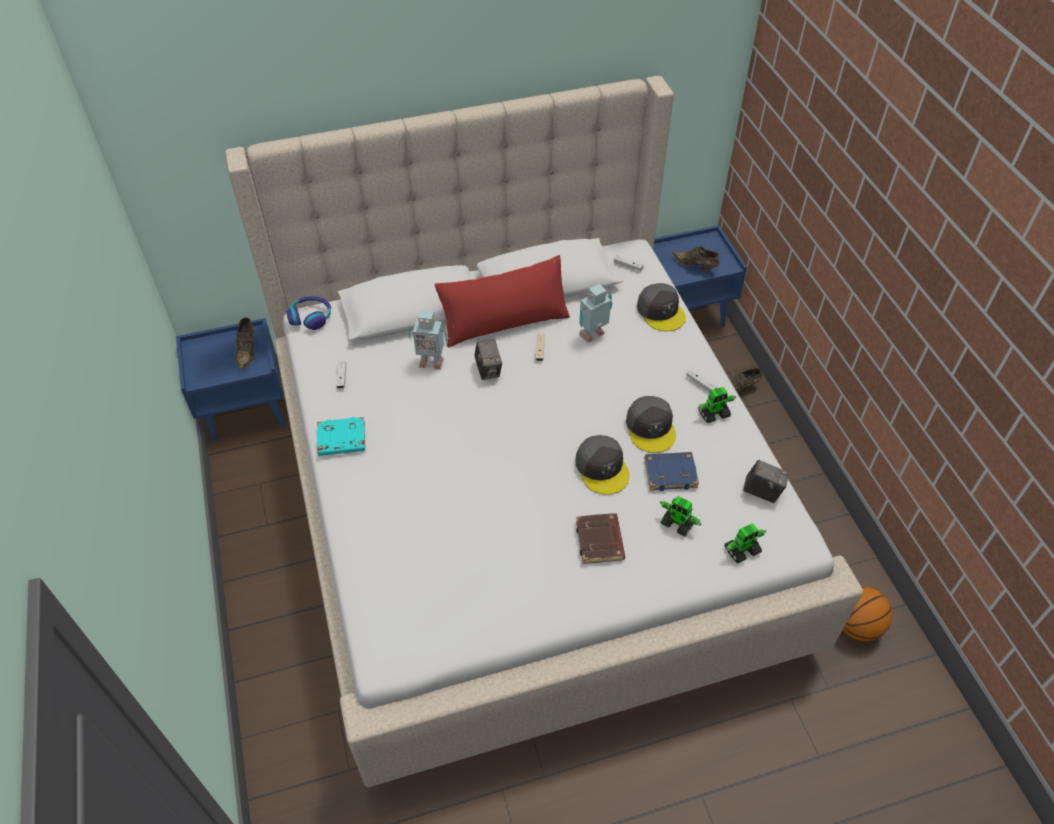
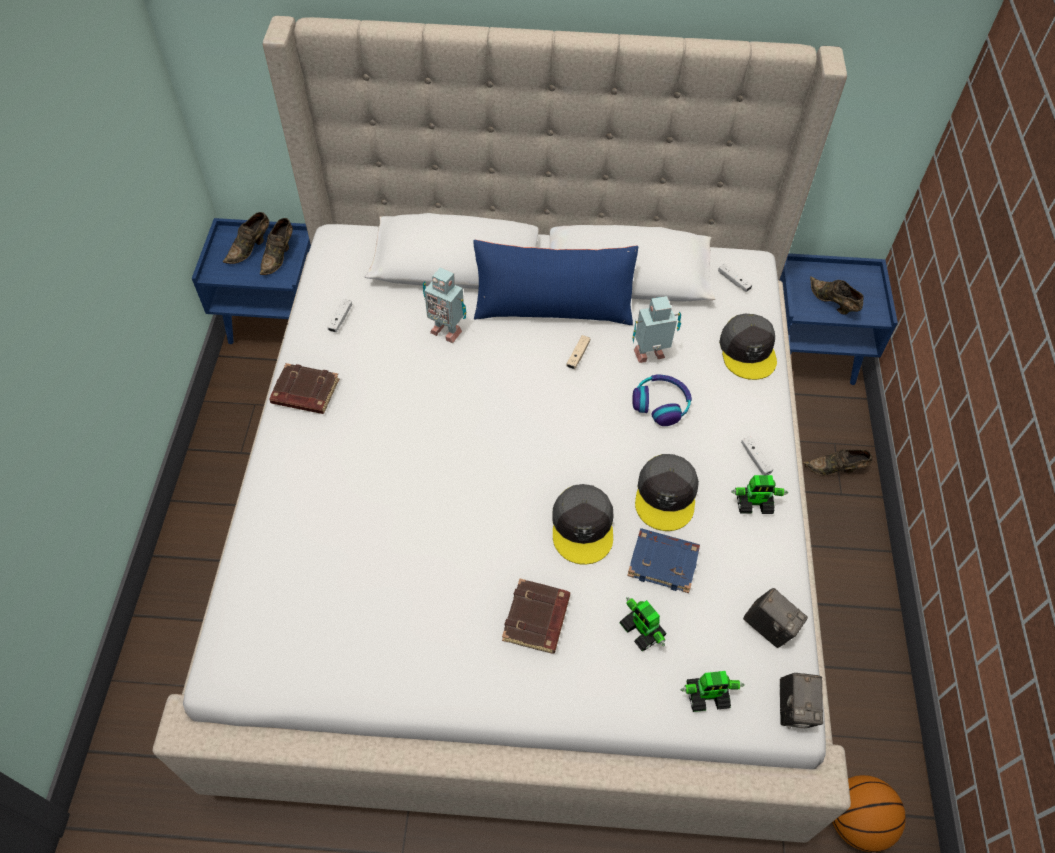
camera: 20 degrees right, 5 degrees up
headphones [286,296,331,330] -> headphones moved to [632,374,692,426]
turquoise book [317,417,365,456] -> brown book [269,363,339,414]
red pillow [435,255,570,347] -> blue pillow [474,240,638,325]
camera [474,339,502,380] -> camera moved to [779,673,823,728]
none -> brown shoe [222,212,269,264]

